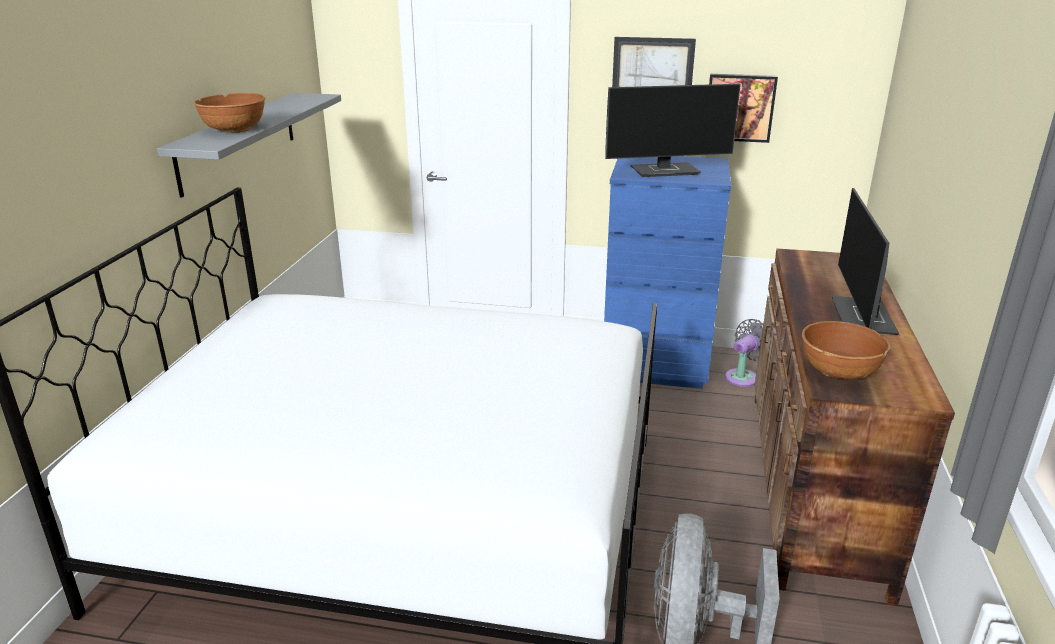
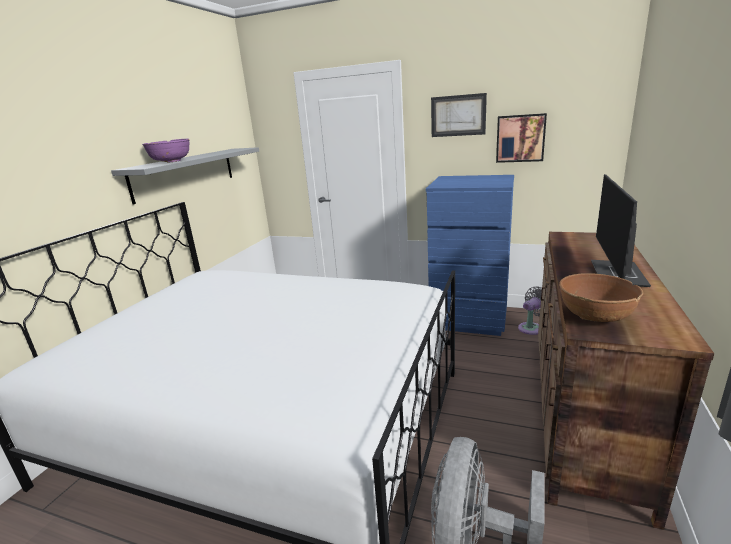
camera: 10 degrees right, 5 degrees down
brown bowl [194,93,265,133] -> purple bowl [142,139,189,162]
monitor [605,84,741,177] -> none

